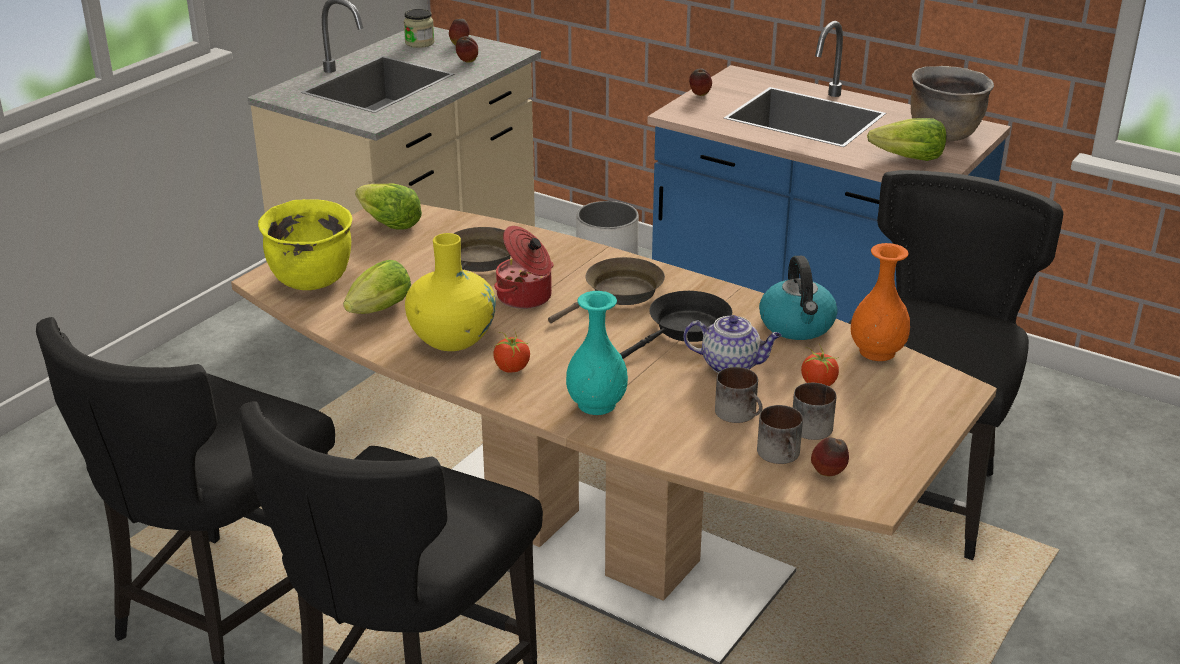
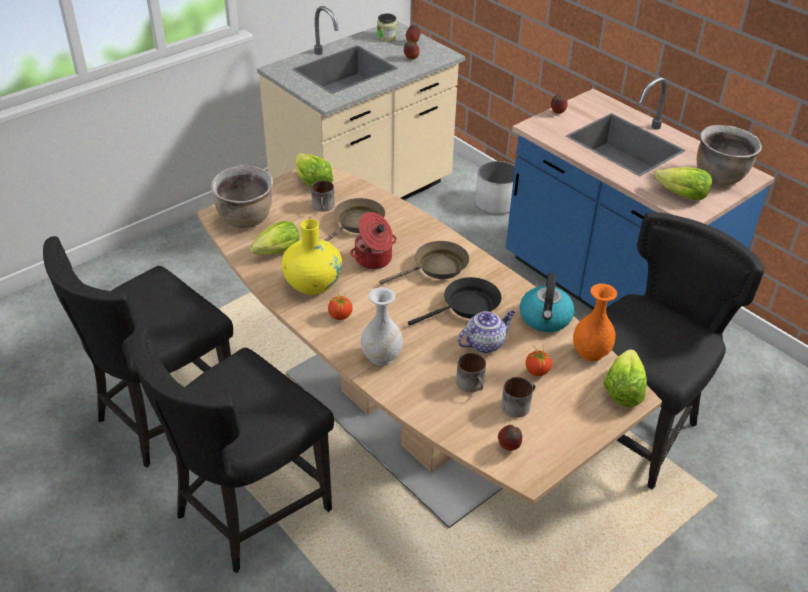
camera: 15 degrees right, 10 degrees up
yellow cooking pot [258,199,353,290] -> brown cooking pot [211,165,273,228]
turquoise vase [566,291,628,415] -> white vase [361,287,403,366]
teapot [684,315,782,373] -> teapot turned 60 degrees counterclockwise [457,310,515,353]
mug [757,405,803,464] -> mug moved to [311,180,335,212]
none -> lettuce [603,349,647,407]

